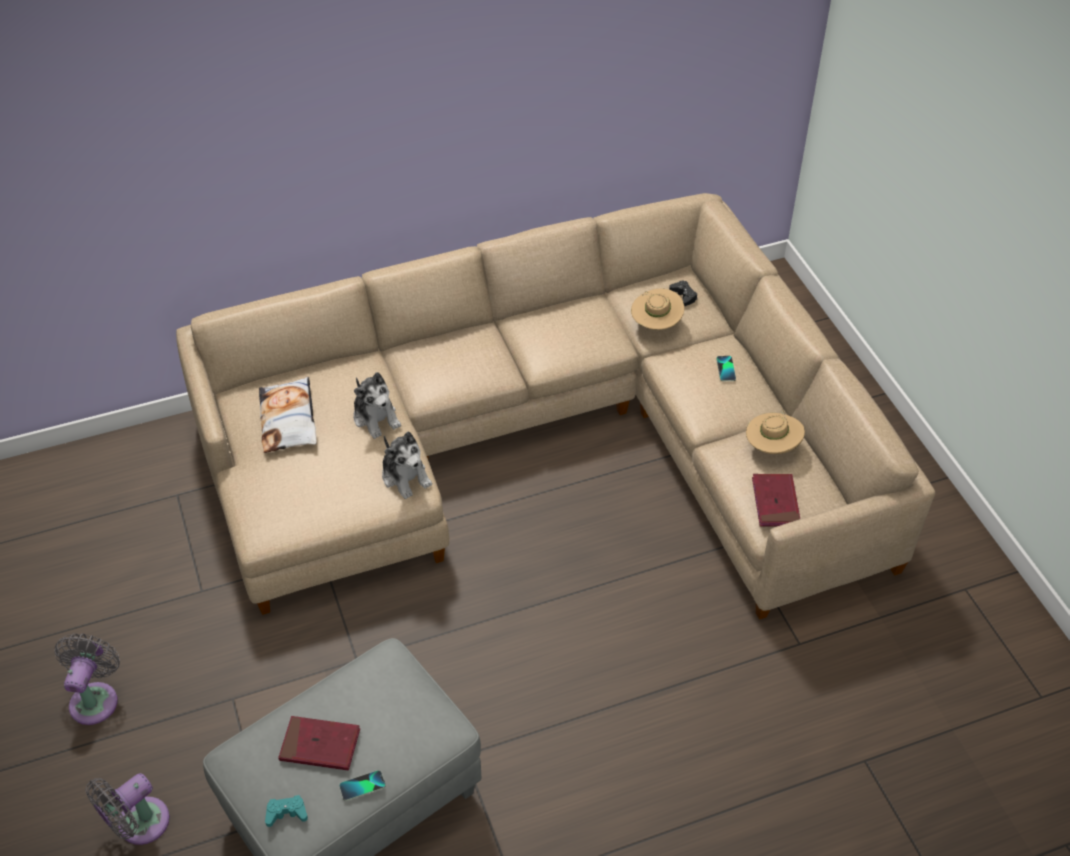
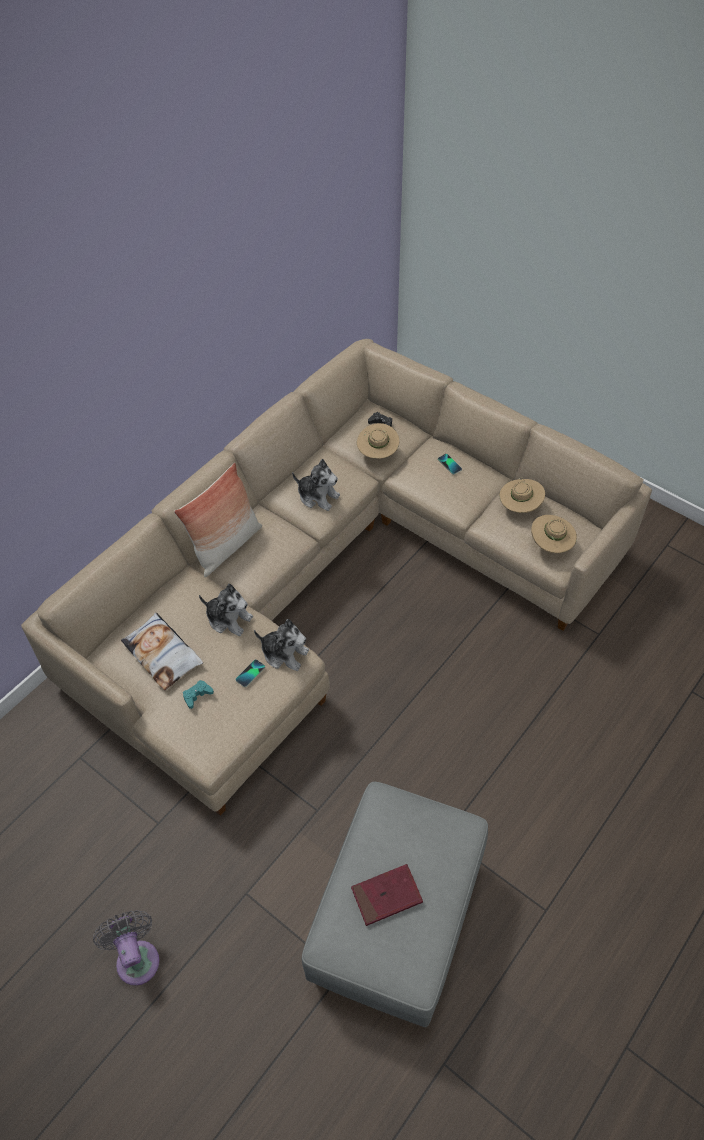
camera: 30 degrees left, 5 degrees up
grey fan [86,773,170,845] -> none
turquoise game controller [265,795,308,827] -> turquoise game controller moved to [183,680,214,709]
phone [339,770,386,801] -> phone moved to [235,659,265,687]
red book [752,474,800,527] -> beige hat [531,515,577,553]
none -> pillow [174,463,262,577]
none -> plush toy [292,459,340,511]

